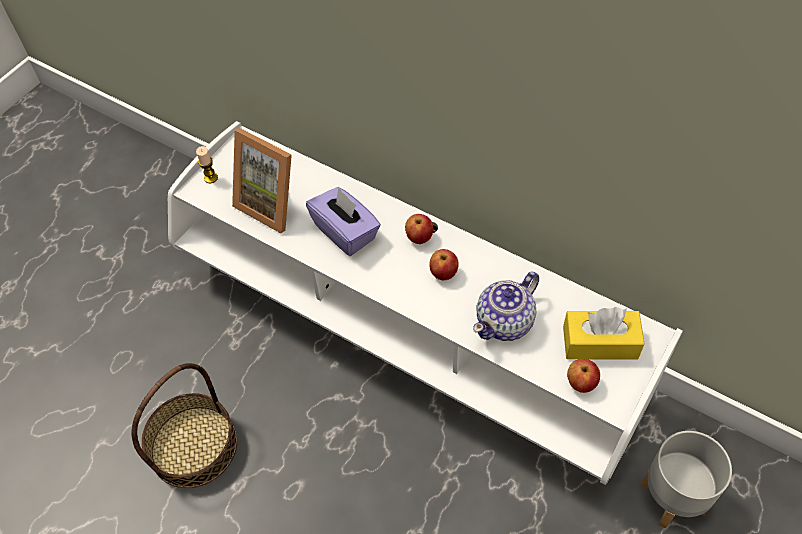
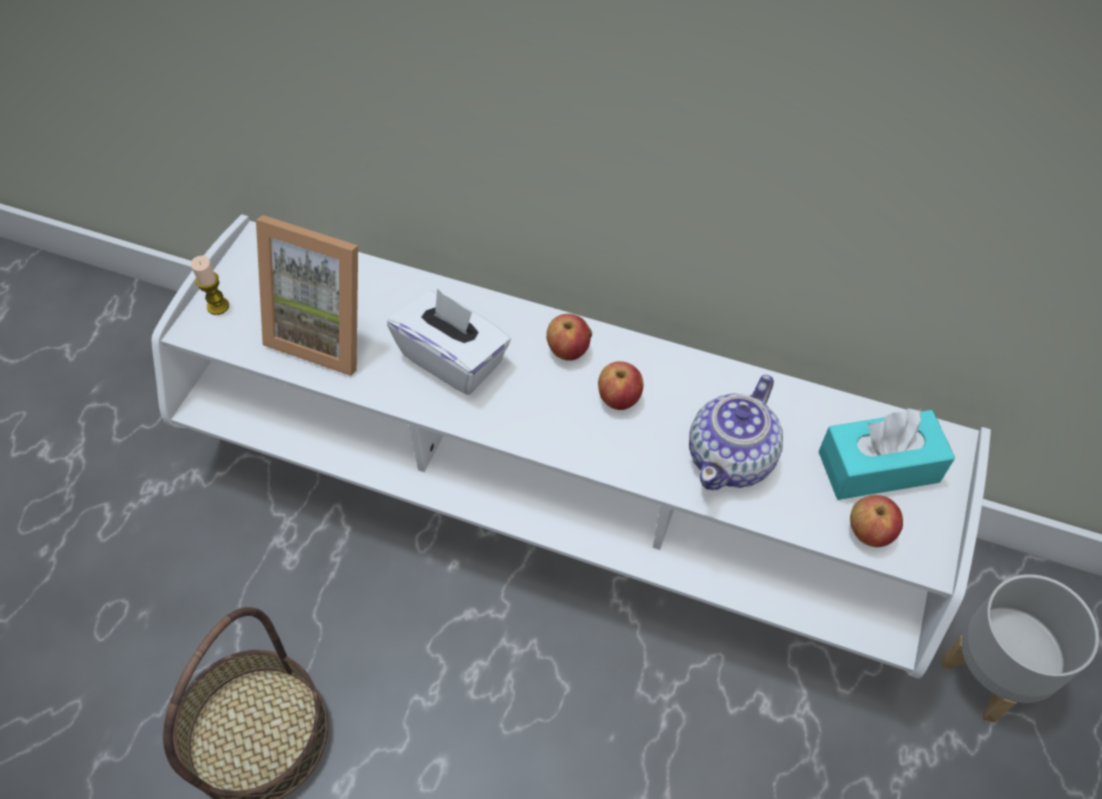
camera: 15 degrees left, 0 degrees up
purple tissue box [306,187,381,256] -> white tissue box [387,288,511,395]
yellow tissue box [563,307,645,360] -> turquoise tissue box [819,408,955,500]

